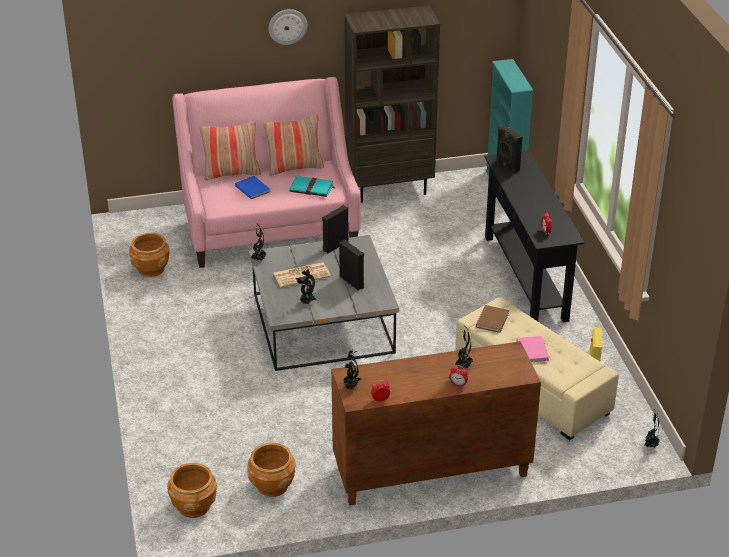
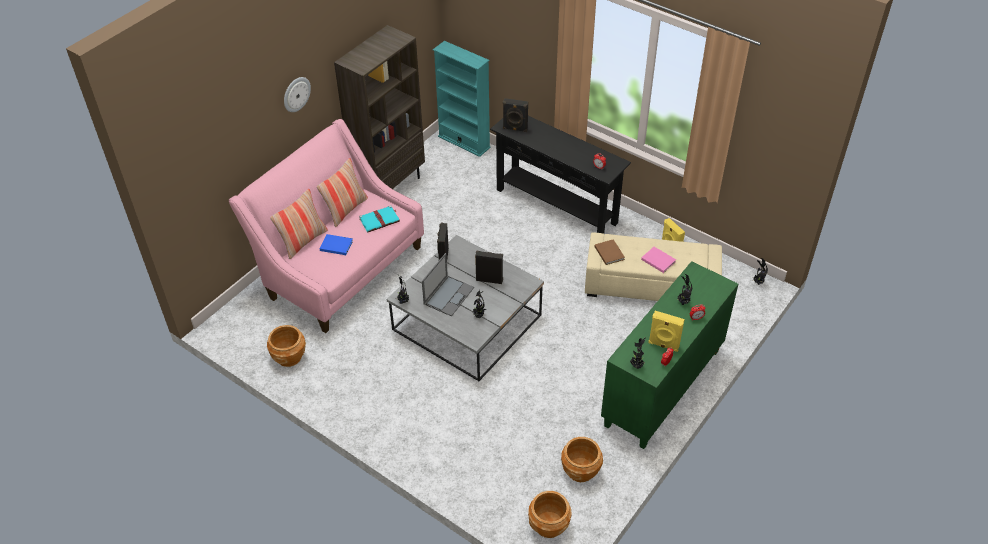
camera: 40 degrees left, 10 degrees up
newspaper [273,262,331,287] -> laptop [422,253,474,316]
brown cabinet [331,341,541,506] -> green cabinet [601,261,738,449]
none -> yellow speaker [648,311,685,352]

